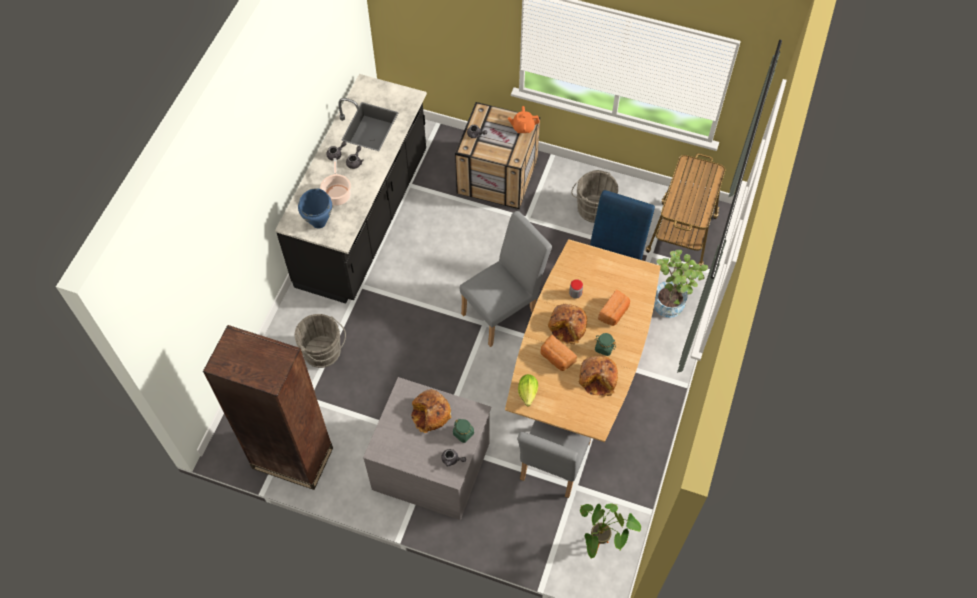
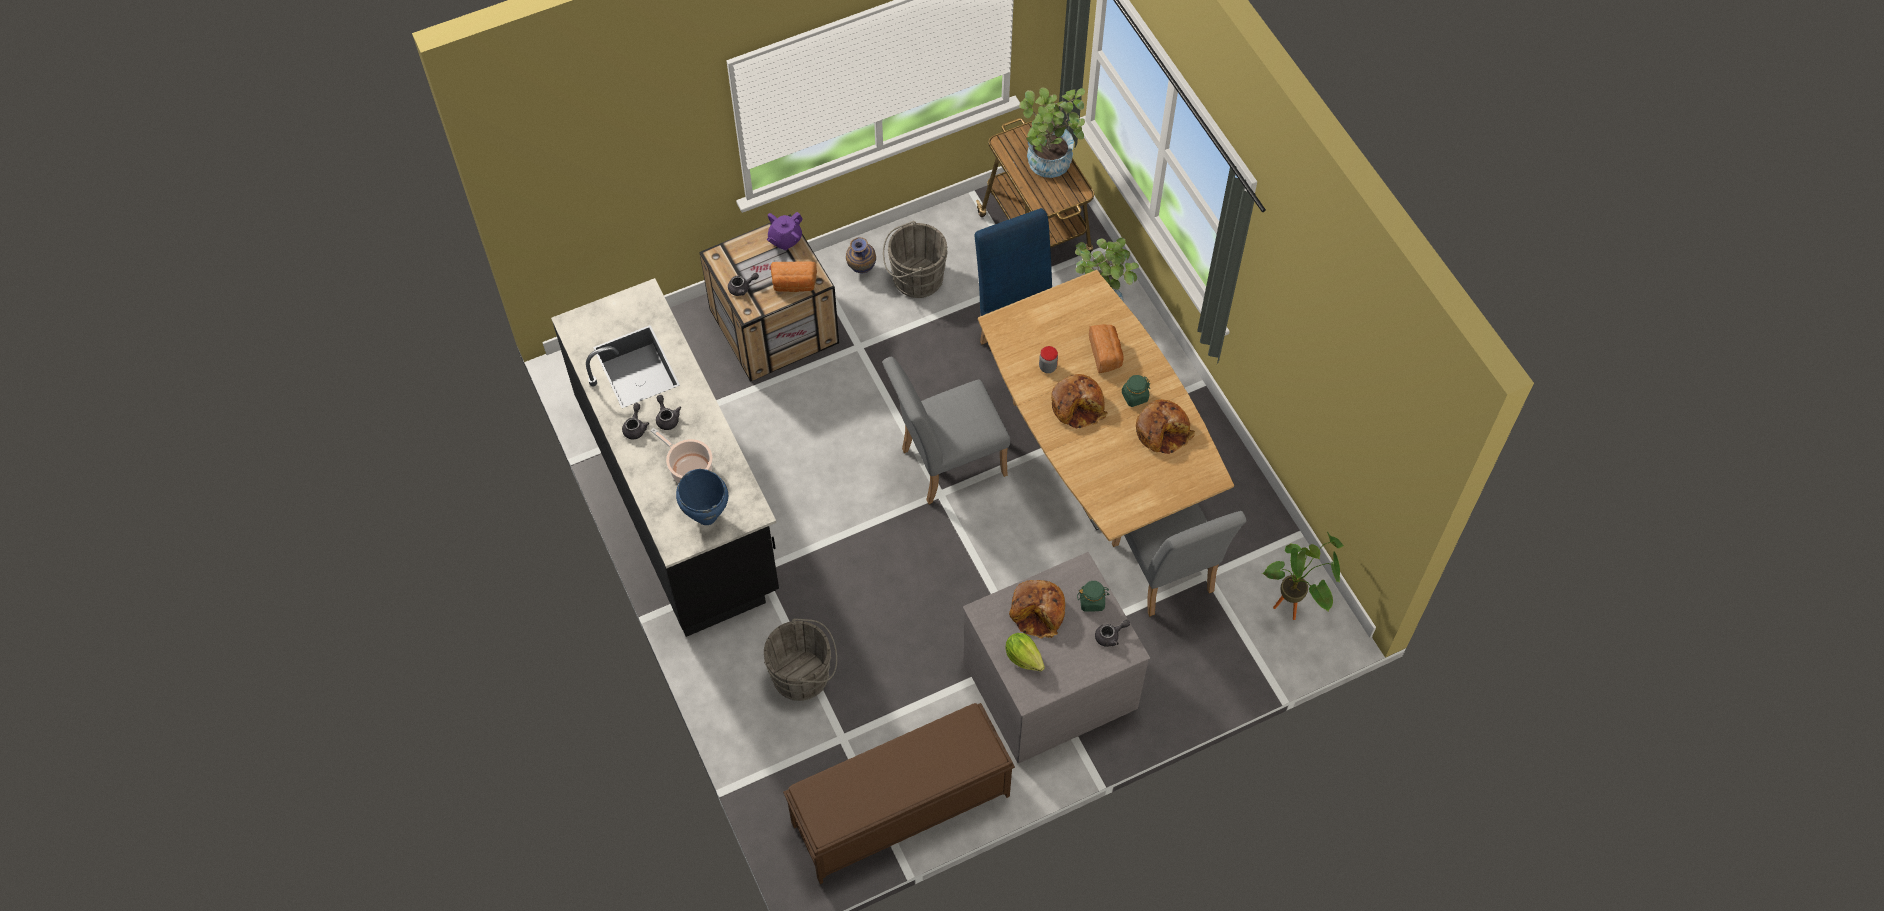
camera: 45 degrees left, 0 degrees up
brown bookcase [203,325,333,490] -> brown bench [783,703,1015,884]
grey chair [460,211,552,347] -> grey chair turned 120 degrees counterclockwise [882,356,1010,504]
orange teapot [508,106,540,133] -> purple teapot [766,212,803,250]
lettuce [518,374,538,406] -> lettuce moved to [1005,633,1045,672]
bread [540,335,577,371] -> bread moved to [771,261,817,292]
none -> vase [846,237,876,273]
none -> potted plant [1019,88,1085,178]

